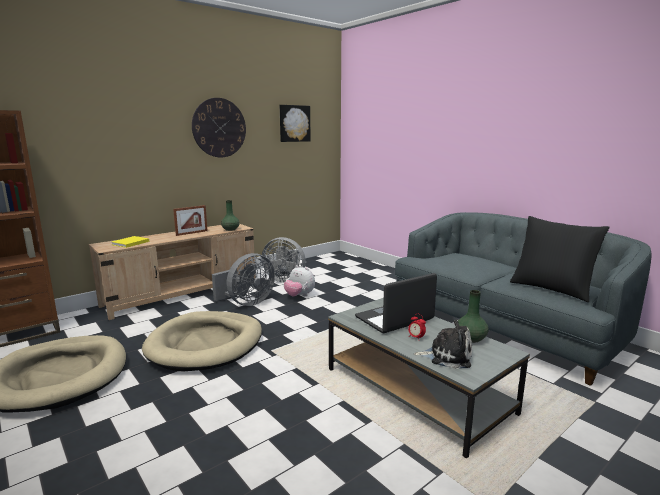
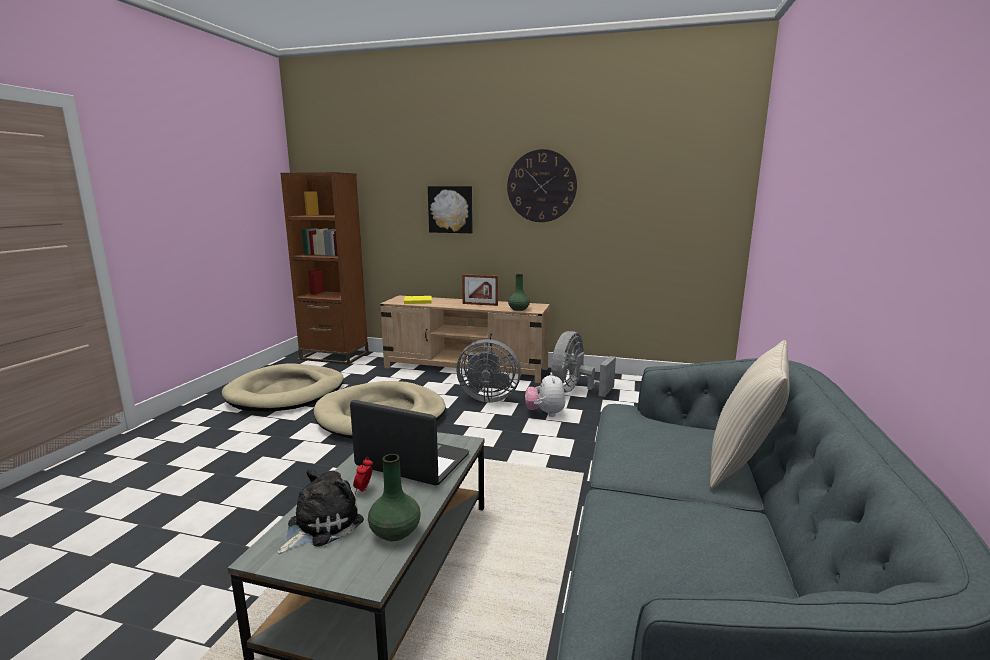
camera: 55 degrees right, 0 degrees up
grey fan [262,237,306,283] -> grey fan turned 45 degrees clockwise [551,331,616,397]
picture [280,105,311,142] -> picture moved to [428,186,473,233]
plush toy [414,320,472,369] -> plush toy turned 120 degrees counterclockwise [277,469,364,554]
black pillow [510,216,610,302] -> none
none -> beige pillow [710,340,790,488]

